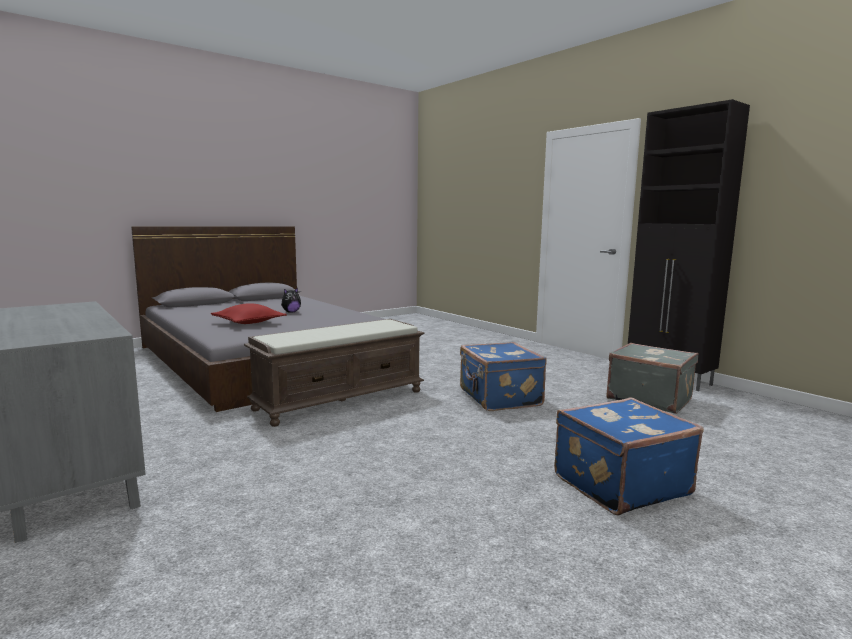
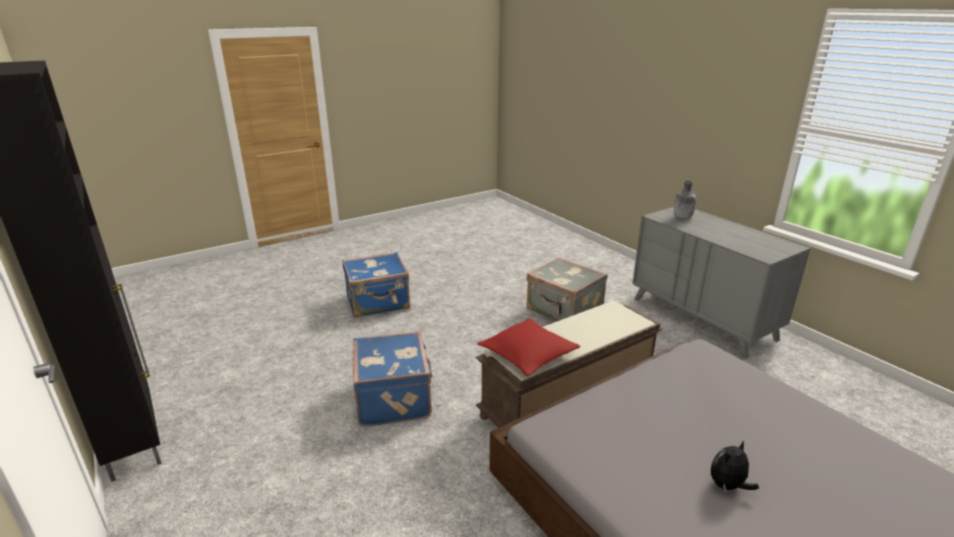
camera: 175 degrees left, 15 degrees up
red pillow [211,303,286,324] -> red pillow moved to [477,318,580,376]
grey suitcase [606,343,698,414] -> grey suitcase moved to [526,257,607,322]
none -> grey bottle [674,181,696,219]

